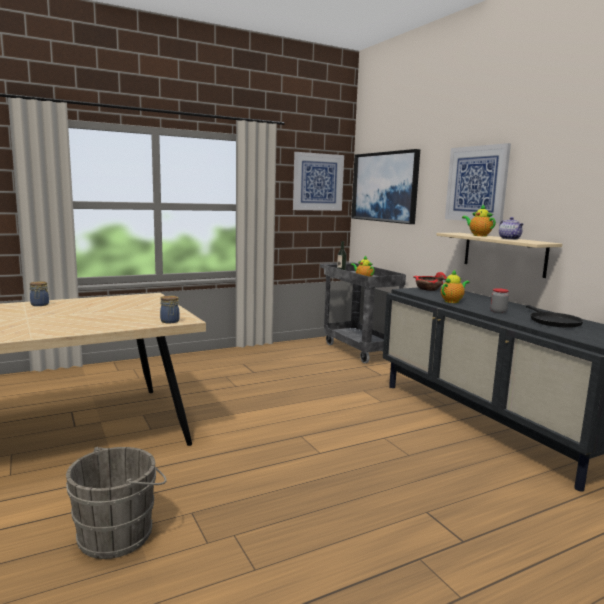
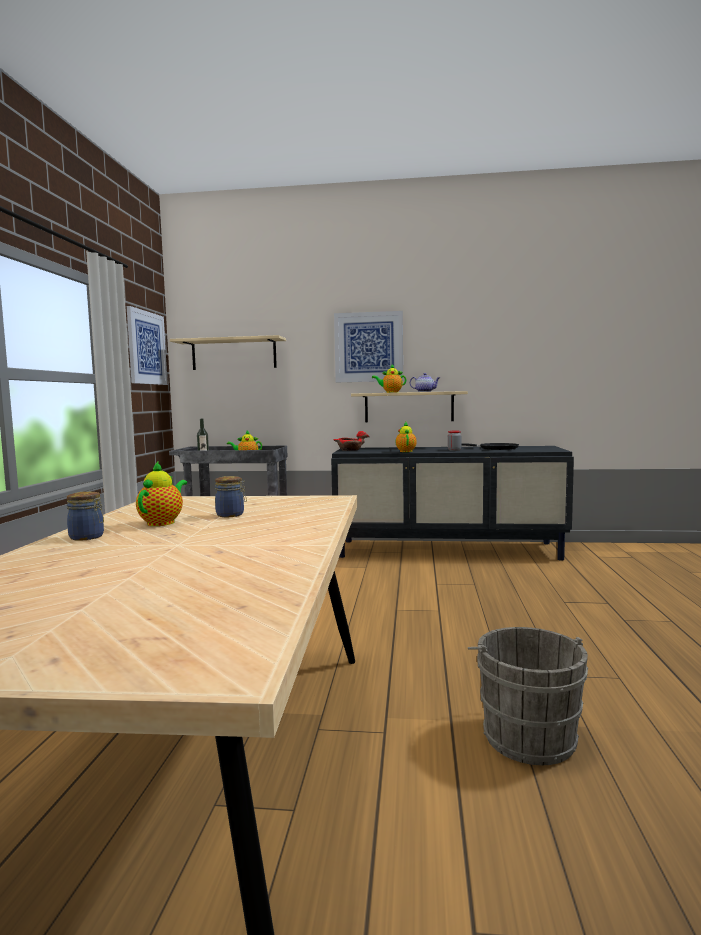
camera: 55 degrees left, 5 degrees down
jar [160,295,180,323] -> jar moved to [215,476,247,517]
picture [351,149,420,224] -> beige shelf [170,335,286,370]
none -> teapot [136,462,187,526]

